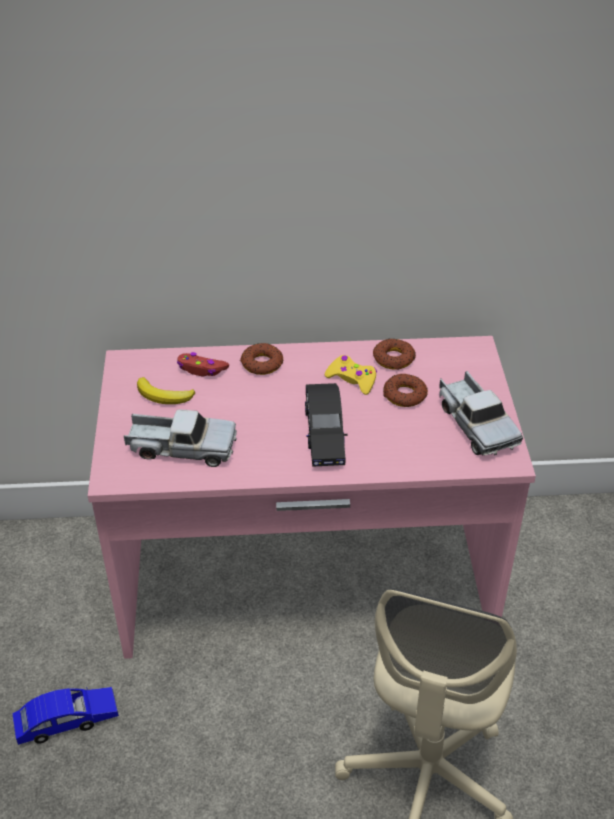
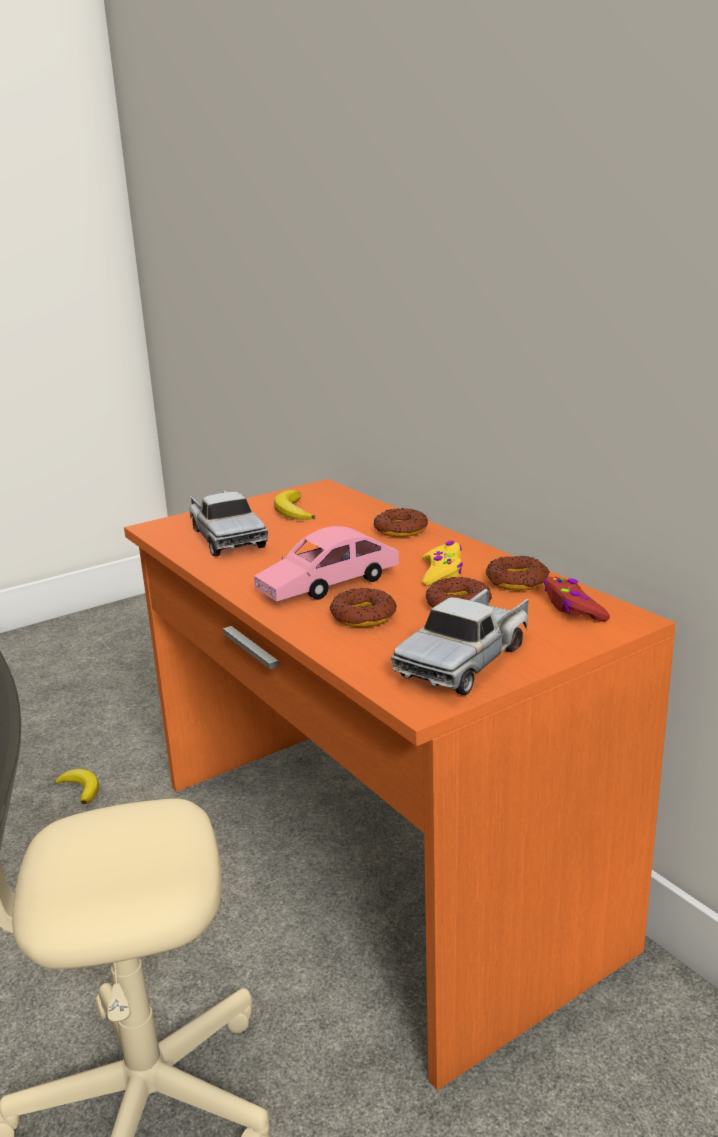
camera: 60 degrees right, 20 degrees down
blue toy car [12,687,119,745] -> banana [54,769,99,804]
pink desk [88,336,536,659] -> orange desk [124,479,676,1090]
red game controller [177,352,229,376] -> red game controller moved to [544,576,610,622]
black toy car [305,383,348,467] -> pink toy car [254,526,399,602]
none -> donut [330,588,397,627]

